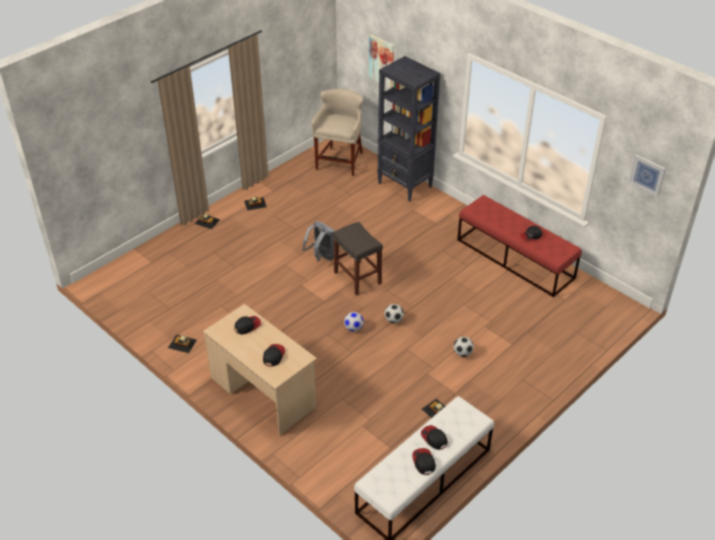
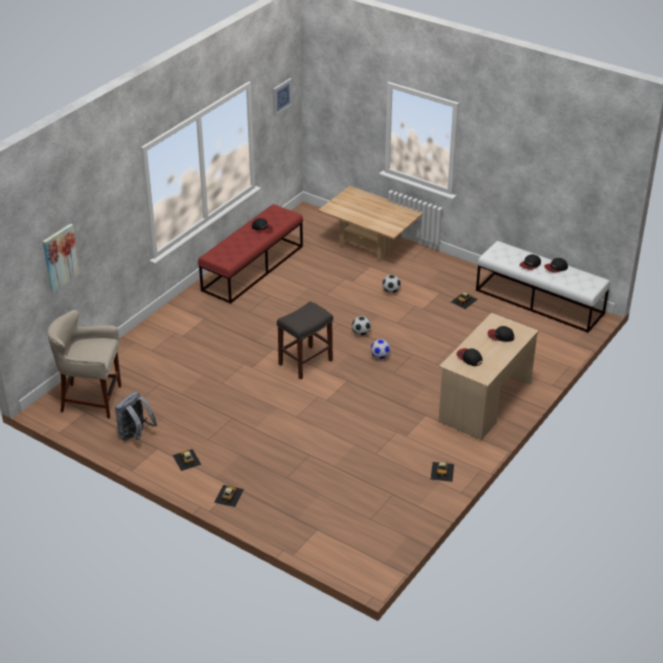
camera: 100 degrees left, 5 degrees down
grey backpack [302,221,335,261] -> grey backpack moved to [115,392,157,440]
black bookcase [377,56,440,202] -> none
none -> beige coffee table [318,186,422,262]

